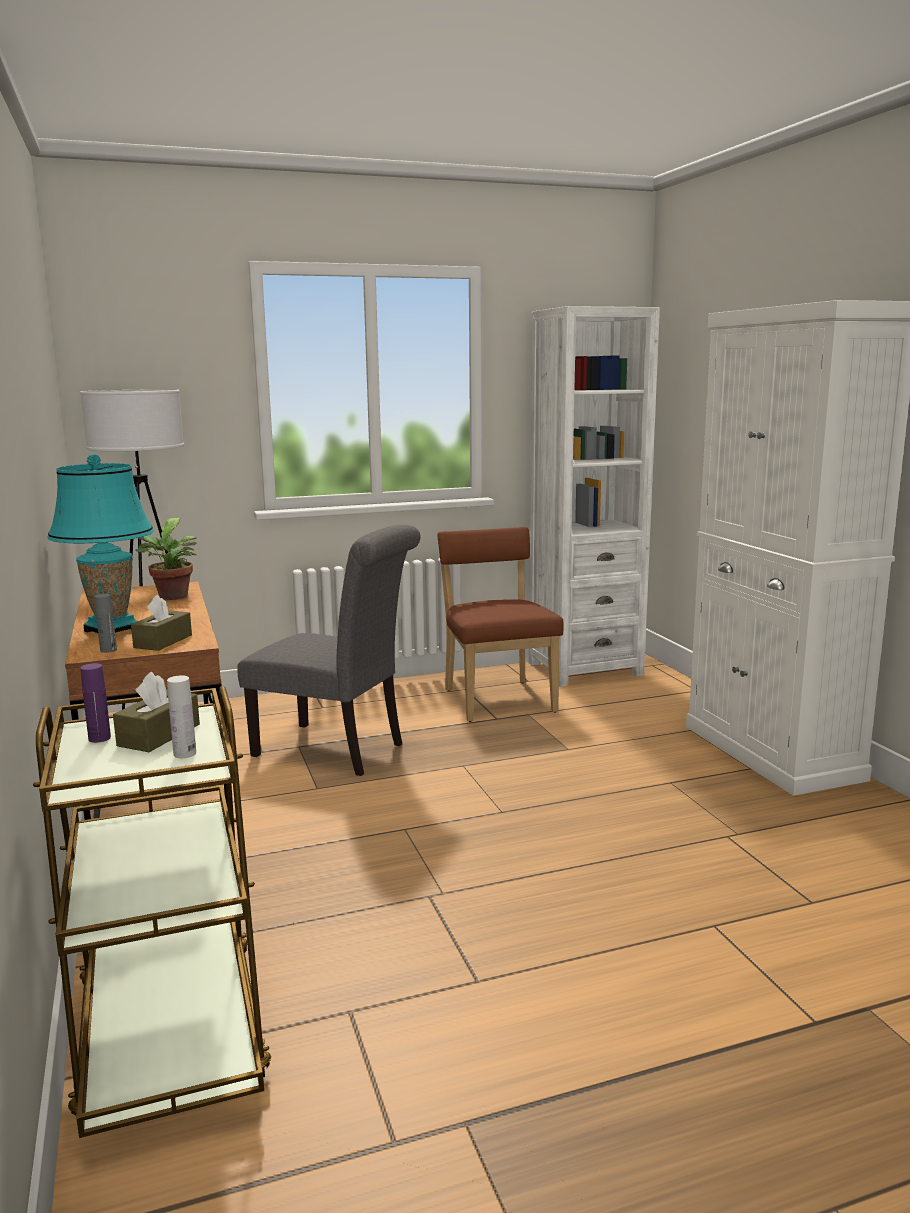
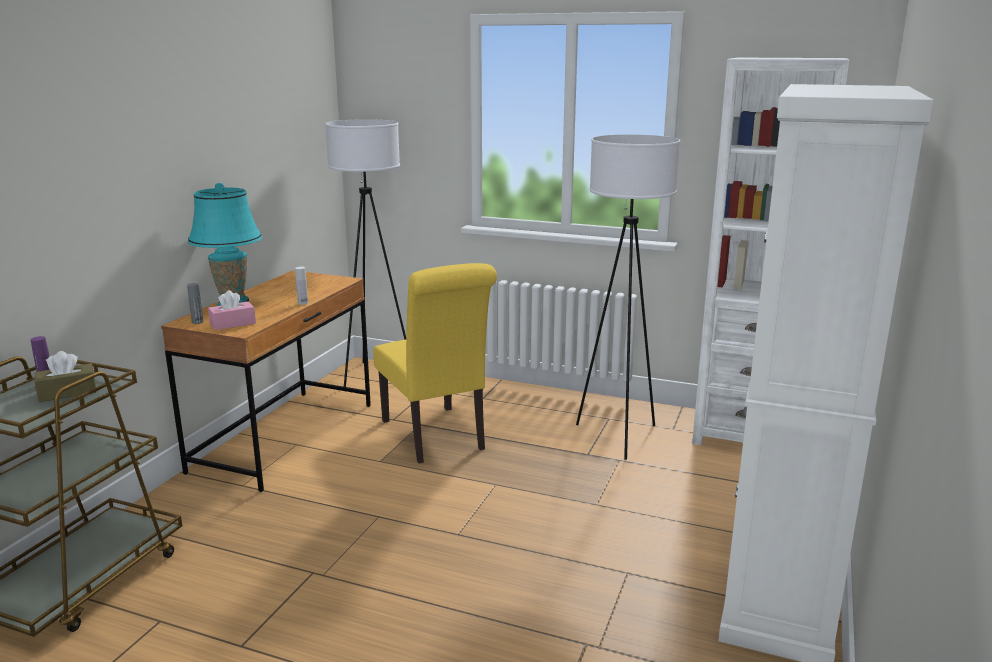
camera: 40 degrees right, 5 degrees up
brown tissue box [131,595,192,651] -> pink tissue box [208,290,256,330]
potted plant [135,518,196,600] -> none
white bottle [167,675,196,758] -> white bottle moved to [295,267,308,305]
grey chair [237,525,421,776] -> yellow chair [373,263,497,463]
brown chair [437,527,563,722] -> white floor lamp [576,134,680,460]

